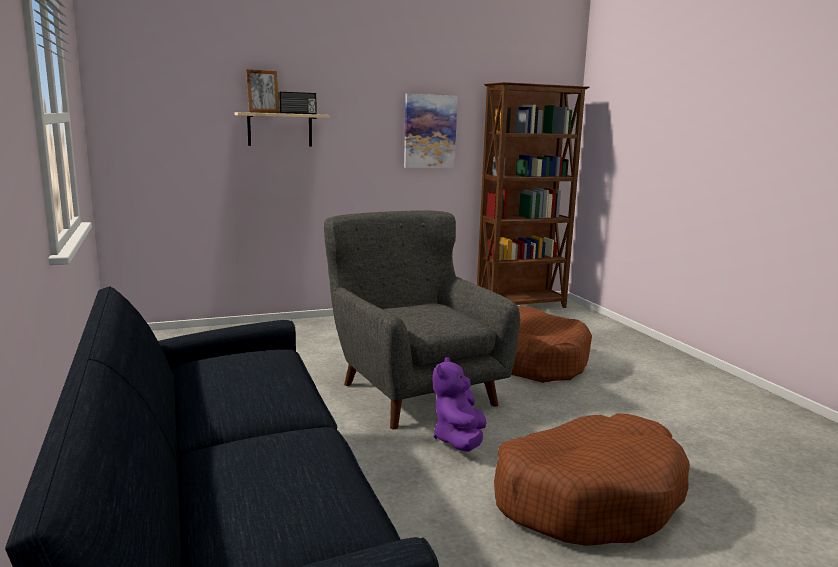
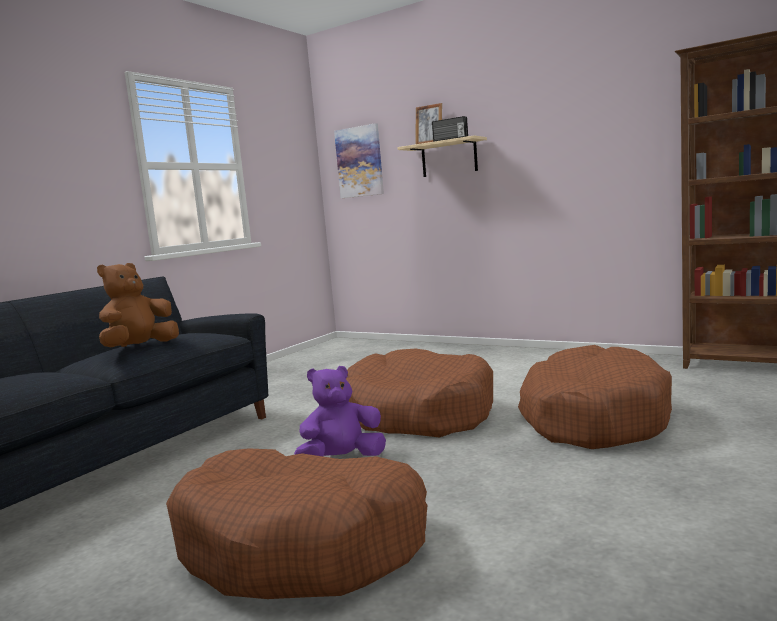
camera: 55 degrees right, 5 degrees down
grey armchair [324,210,520,429] -> brown dog bed [346,349,493,438]
picture [404,94,457,168] -> picture moved to [334,123,384,198]
none -> brown plush toy [97,263,179,347]

